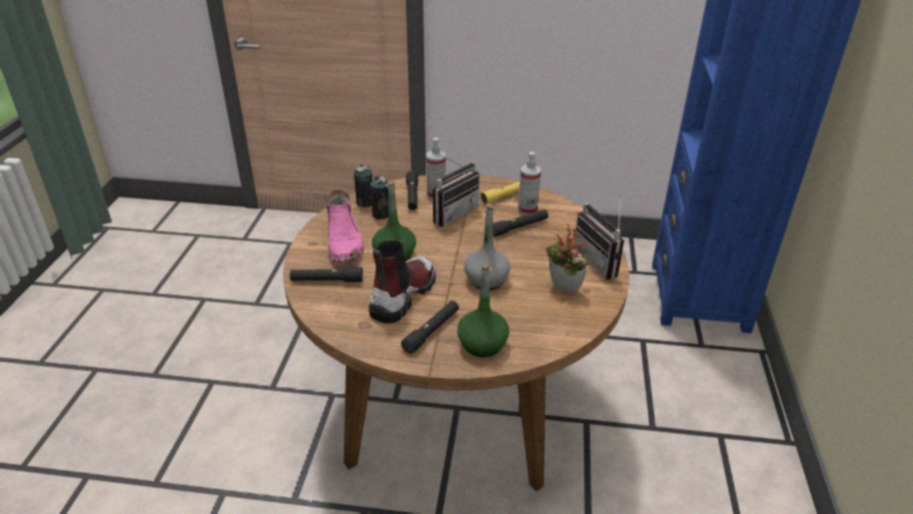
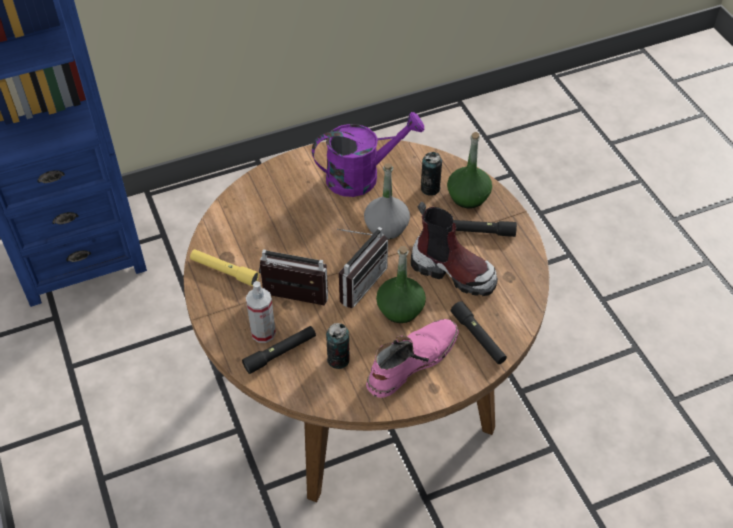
camera: 120 degrees left, 15 degrees up
can [354,165,372,208] -> can moved to [421,152,442,196]
boot [369,240,436,323] -> boot turned 150 degrees counterclockwise [411,202,498,296]
black flashlight [493,209,548,237] -> none
spray bottle [518,152,541,215] -> none
potted plant [545,224,589,293] -> purple watering can [312,112,424,197]
radio [574,195,624,280] -> radio moved to [337,227,388,308]

